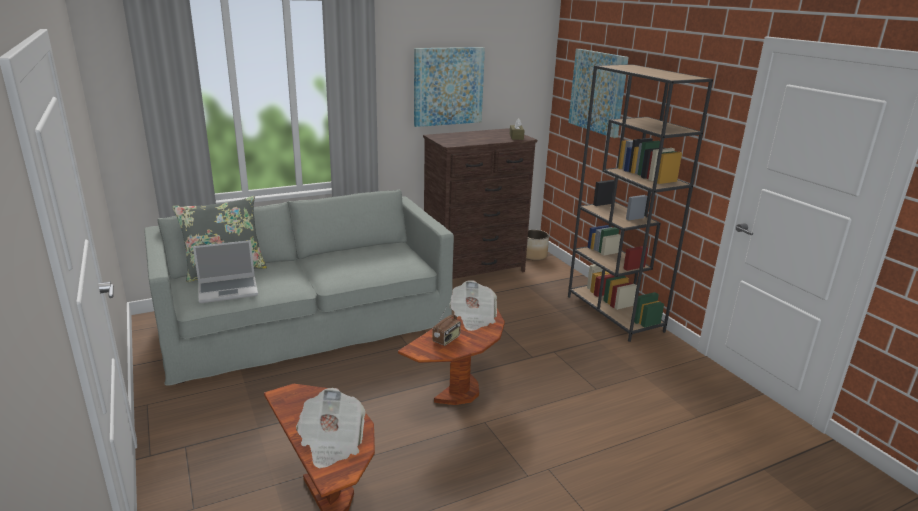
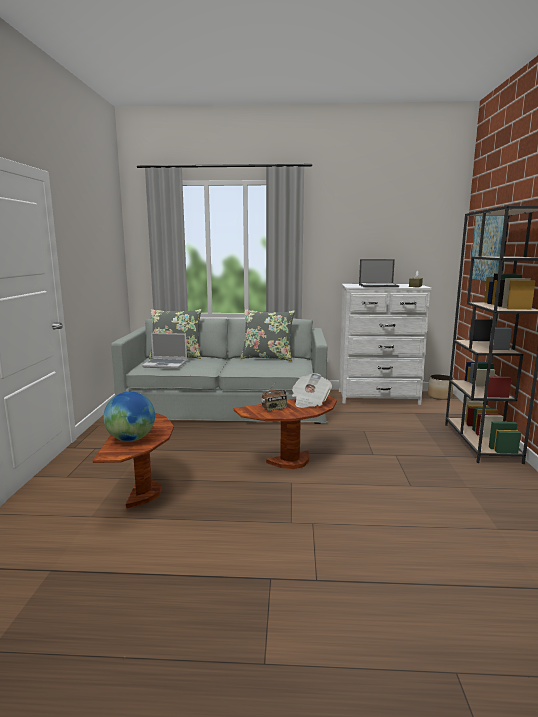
camera: 30 degrees right, 10 degrees down
newspaper [296,388,366,468] -> globe [103,391,155,441]
picture [414,47,485,127] -> none
brown dresser [423,128,537,279] -> white dresser [339,284,432,405]
none -> grey pillow [240,309,295,361]
none -> laptop [359,259,399,287]

